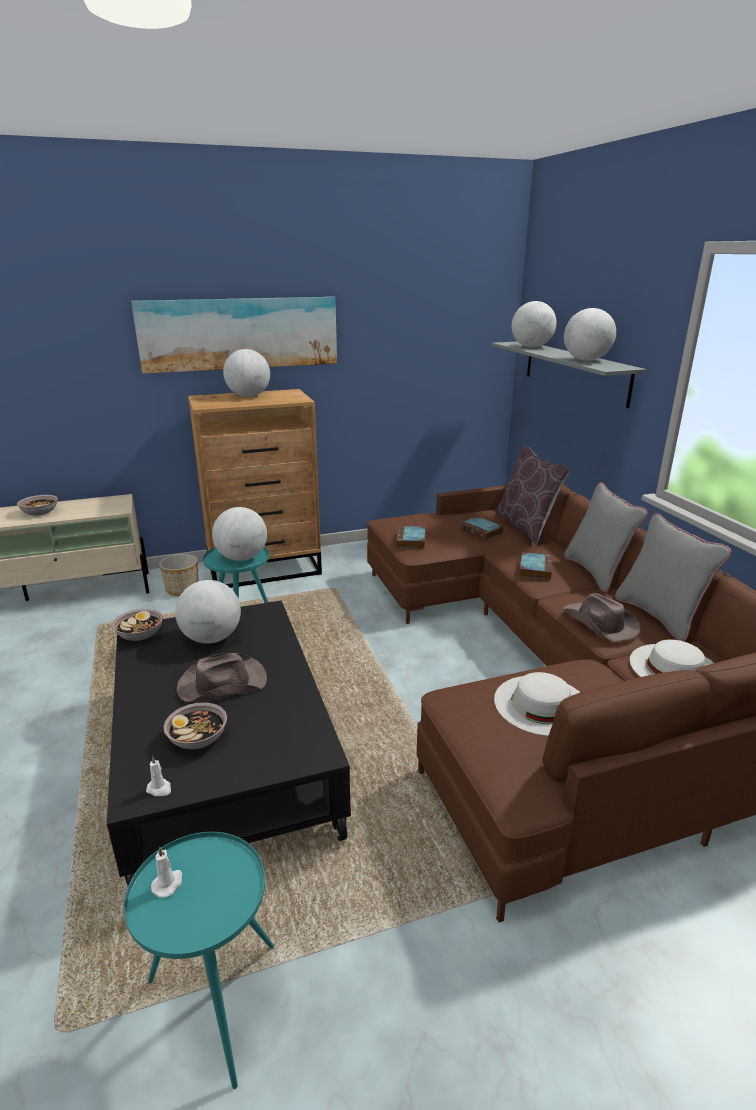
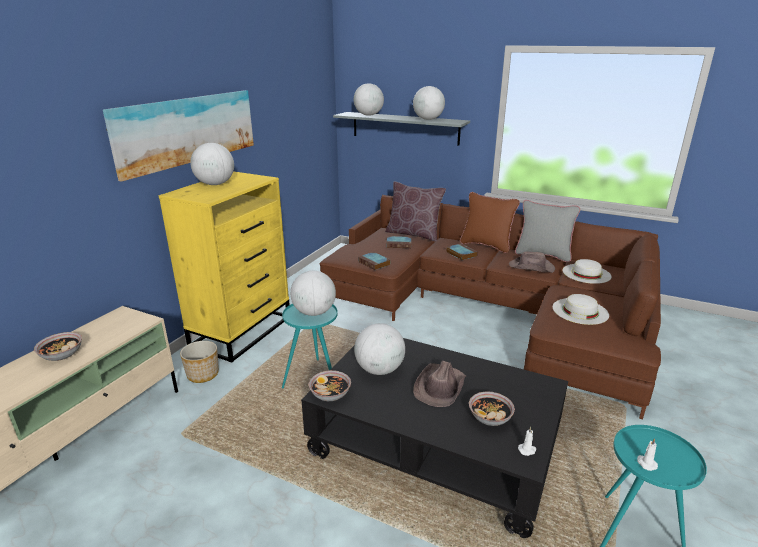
camera: 45 degrees left, 0 degrees up
brown dresser [188,389,322,588] -> yellow dresser [159,171,290,363]
grey pillow [564,482,648,592] -> brown pillow [460,192,520,253]

